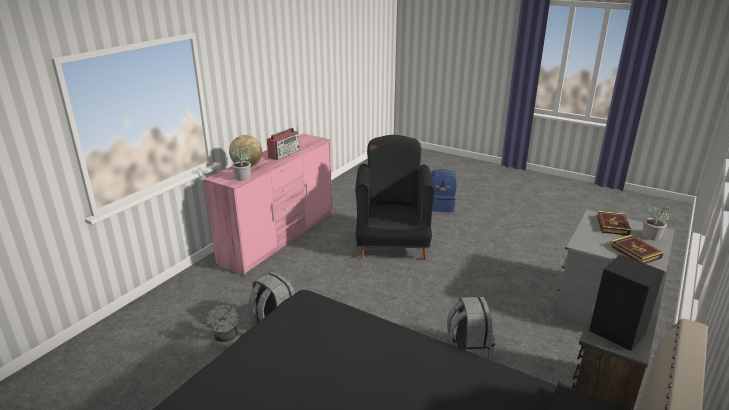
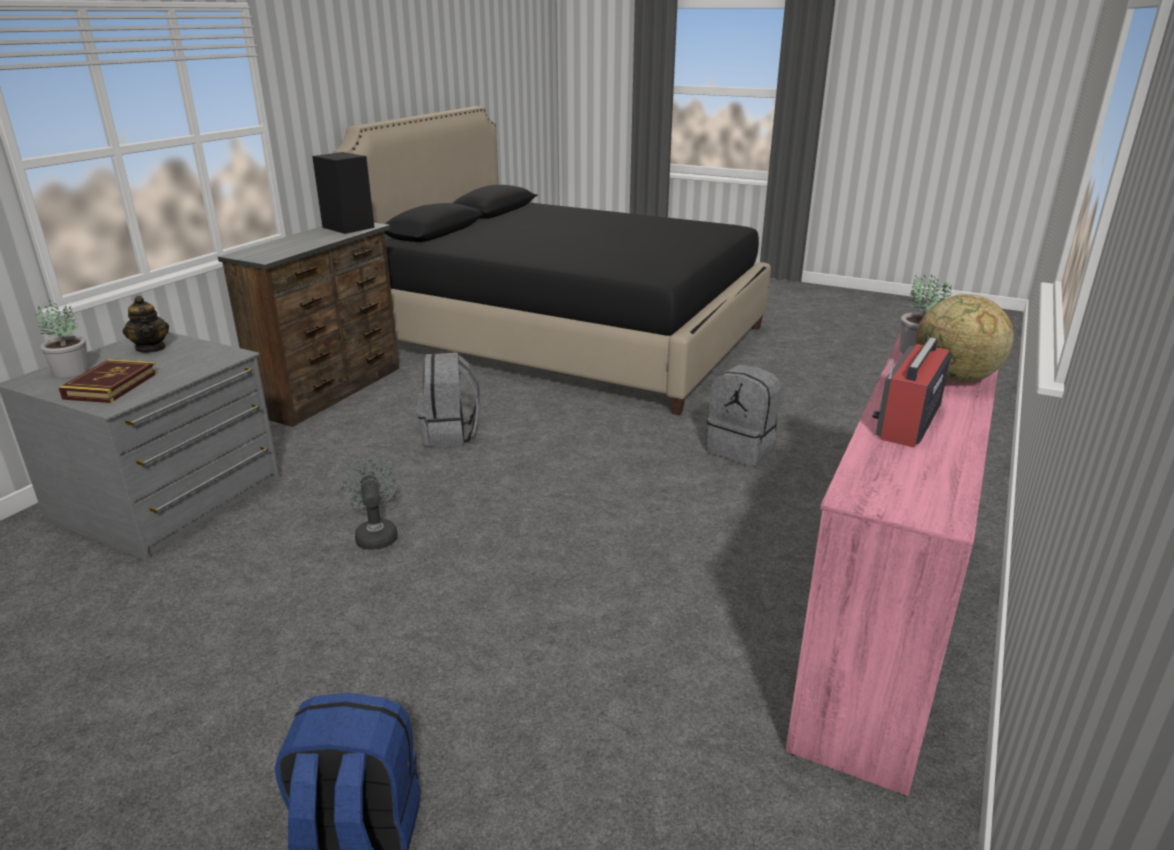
camera: 175 degrees right, 0 degrees up
grey fan [206,303,238,342] -> grey fan moved to [341,458,398,550]
black armchair [355,135,435,260] -> none
book [610,235,664,264] -> teapot [123,296,169,353]

